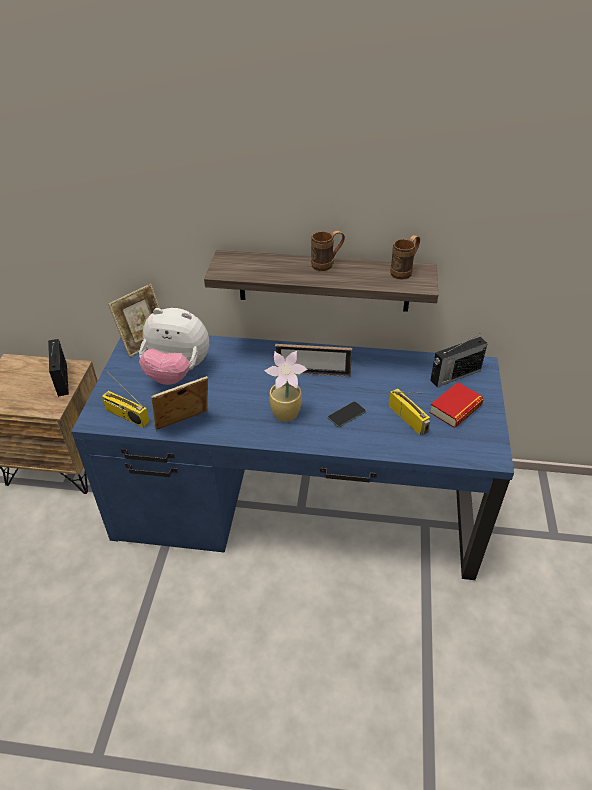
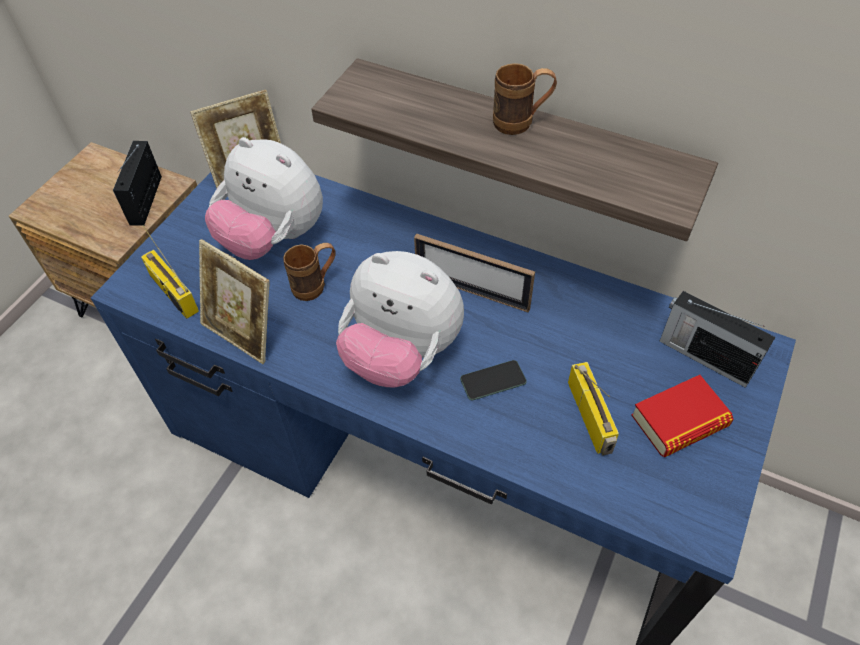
camera: 20 degrees right, 10 degrees up
picture frame [151,376,208,430] -> picture frame turned 135 degrees counterclockwise [199,239,269,364]
potted plant [264,351,308,422] -> plush toy [336,251,464,387]
brown mug [390,235,420,280] -> brown mug moved to [283,243,336,301]
radio [430,335,488,387] -> radio turned 45 degrees clockwise [659,291,775,388]

